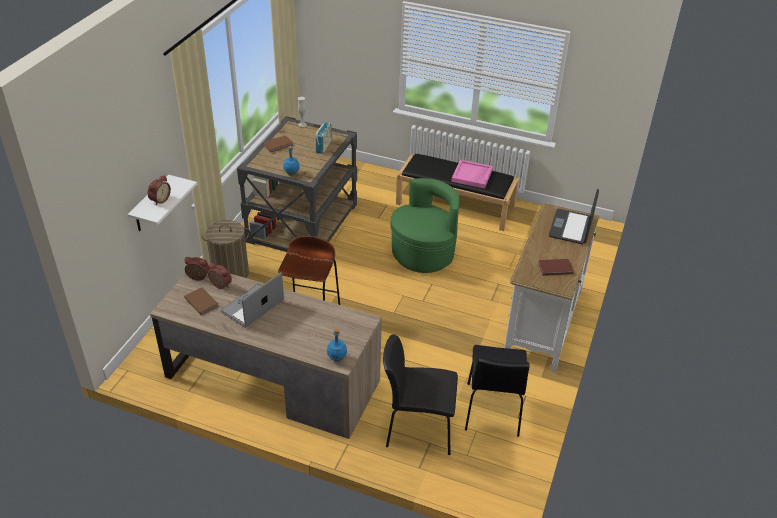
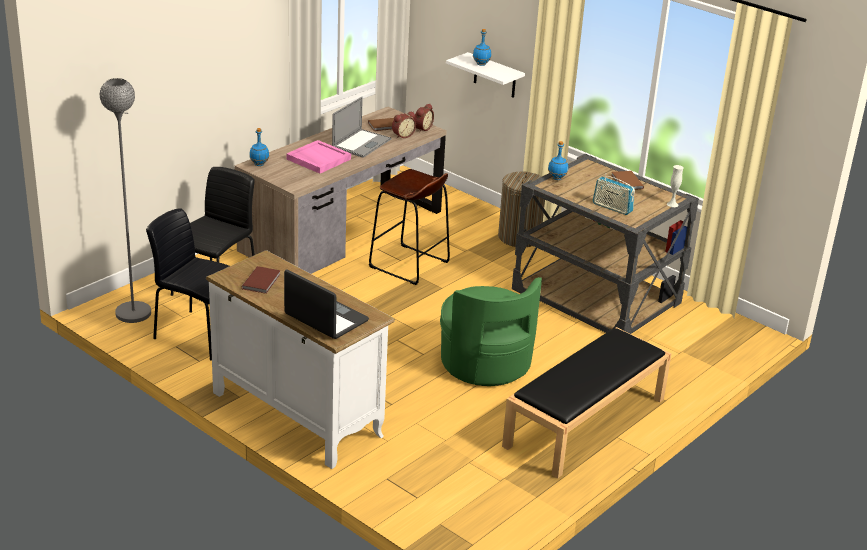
camera: 110 degrees right, 10 degrees down
alarm clock [148,175,171,205] -> blue bottle [473,29,491,66]
laptop [220,273,284,328] -> laptop turned 60 degrees clockwise [332,97,392,158]
pink tray [451,160,493,188] -> pink tray moved to [286,140,351,173]
none -> grey floor lamp [100,78,151,323]

